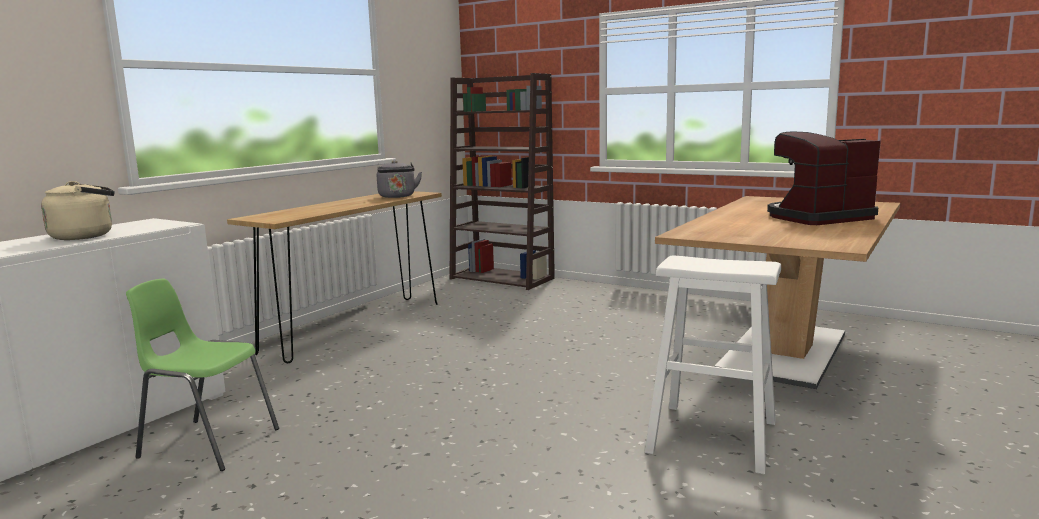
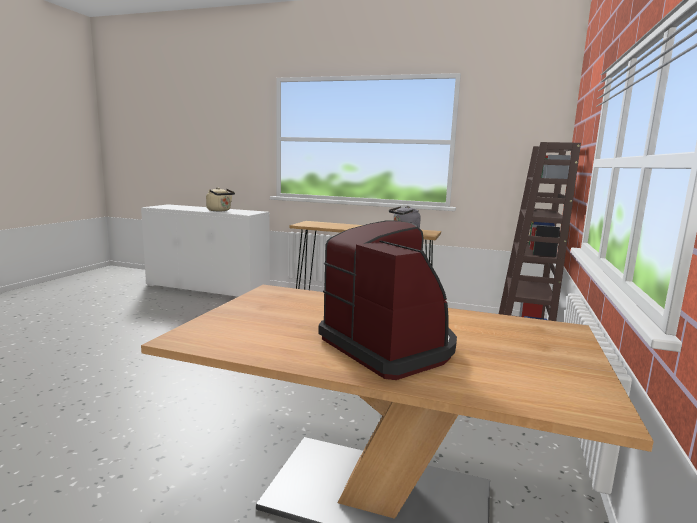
camera: 75 degrees right, 0 degrees up
green chair [126,278,279,471] -> none
white stool [645,256,781,474] -> none

